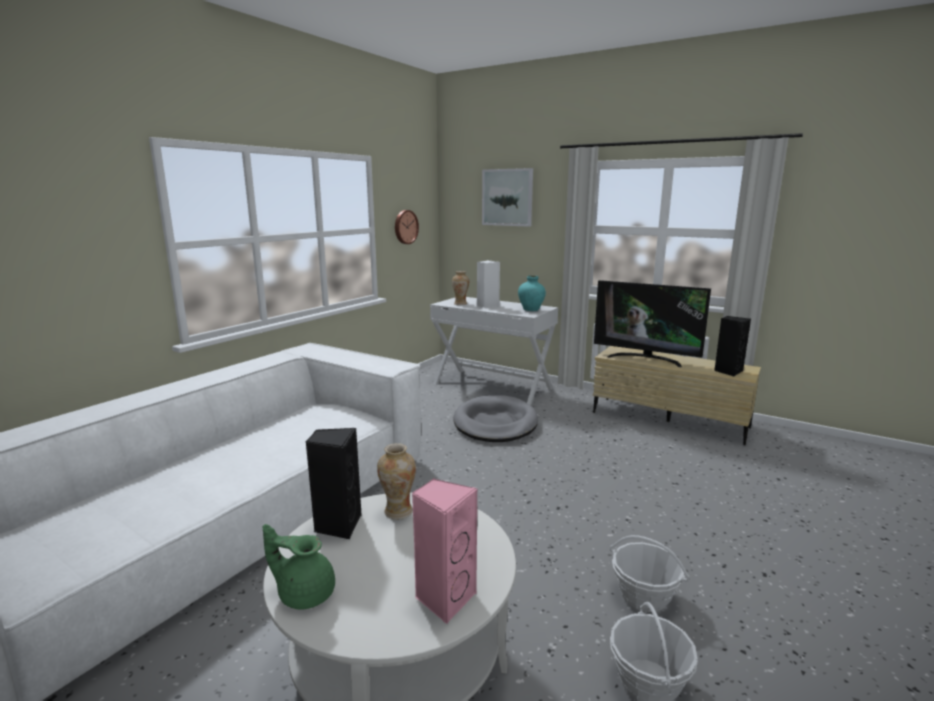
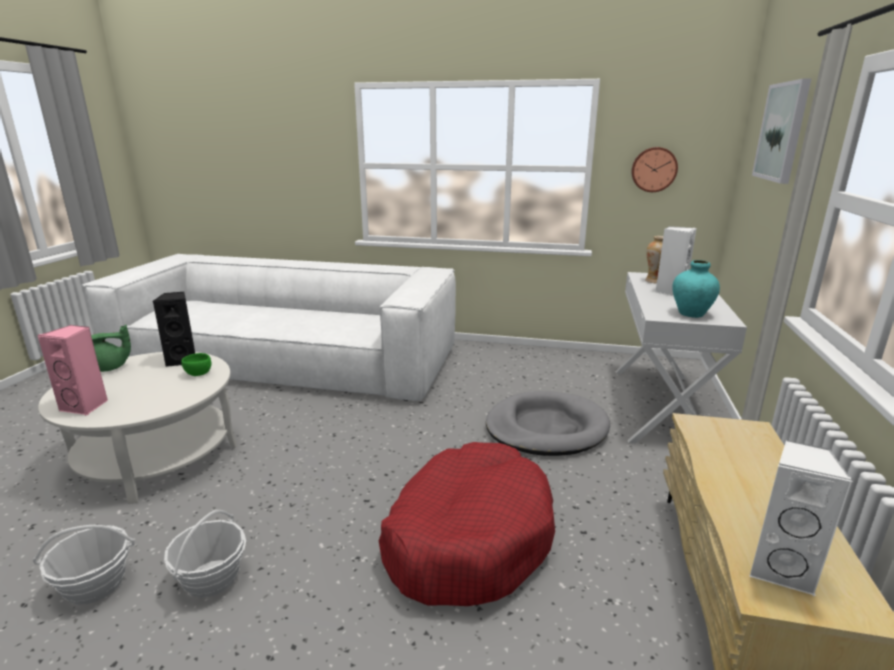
camera: 70 degrees right, 5 degrees up
green teapot [263,524,335,610] -> green teapot turned 75 degrees clockwise [91,325,131,372]
vase [377,443,416,520] -> green bowl [181,353,211,376]
television [594,280,711,367] -> none
black speaker [714,316,751,376] -> white speaker [749,440,853,597]
none -> red dog bed [379,442,555,606]

